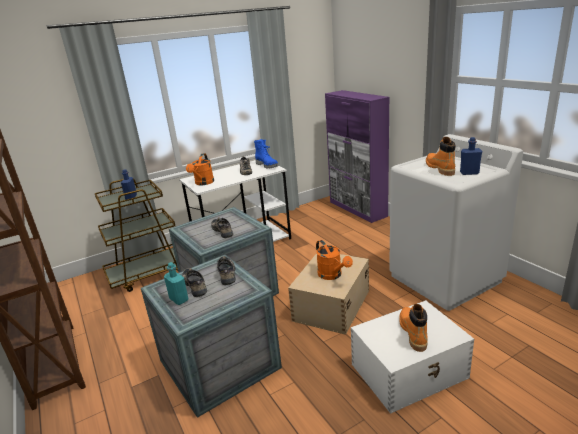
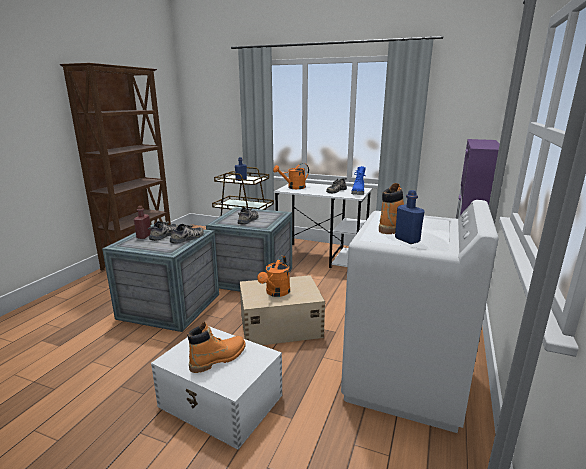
camera: 50 degrees right, 5 degrees down
turquoise bottle [164,262,189,305] -> red bottle [134,206,151,239]

